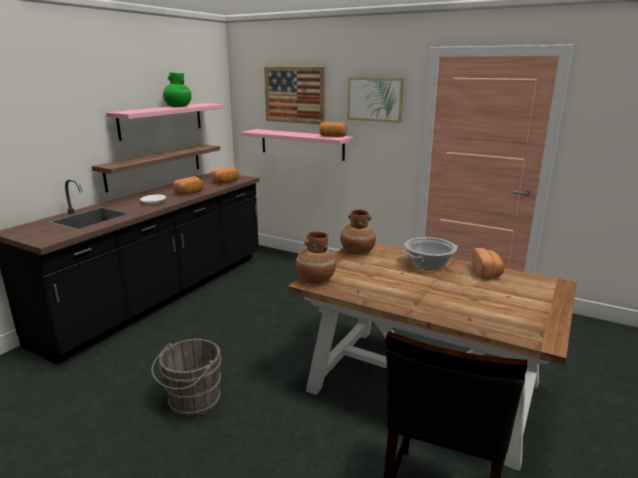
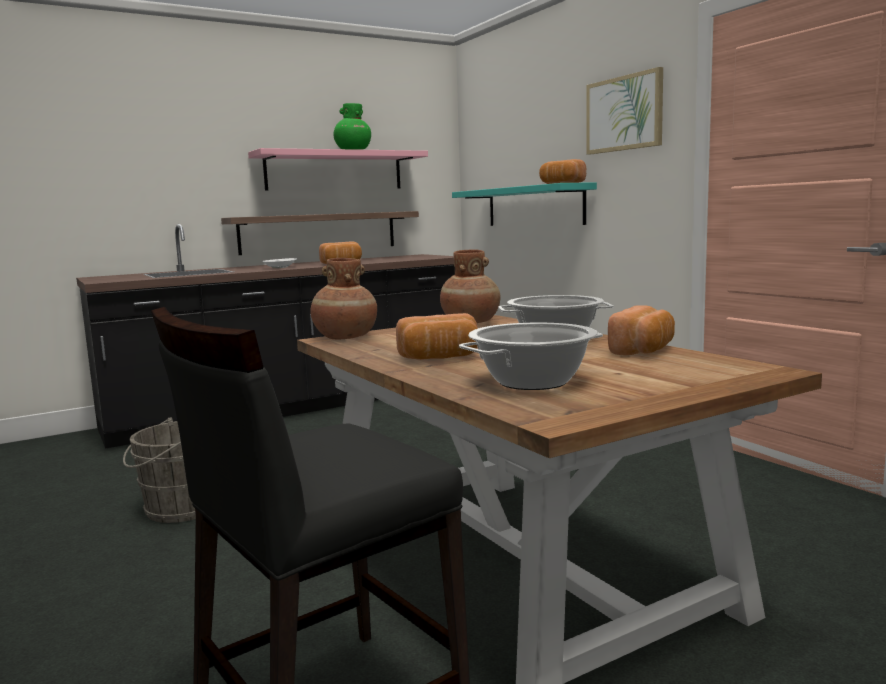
camera: 30 degrees right, 10 degrees down
bread [211,167,239,183] -> bread moved to [396,313,478,360]
pink shelf [240,129,353,161] -> turquoise shelf [452,182,597,226]
picture [264,67,325,124] -> none
none -> cooking pot [459,323,603,390]

